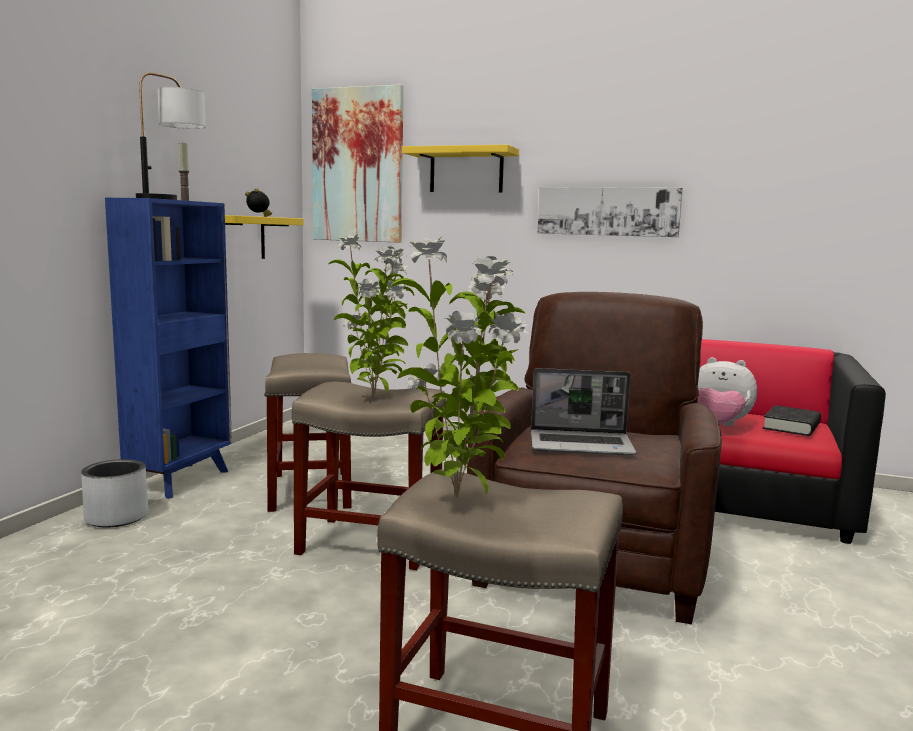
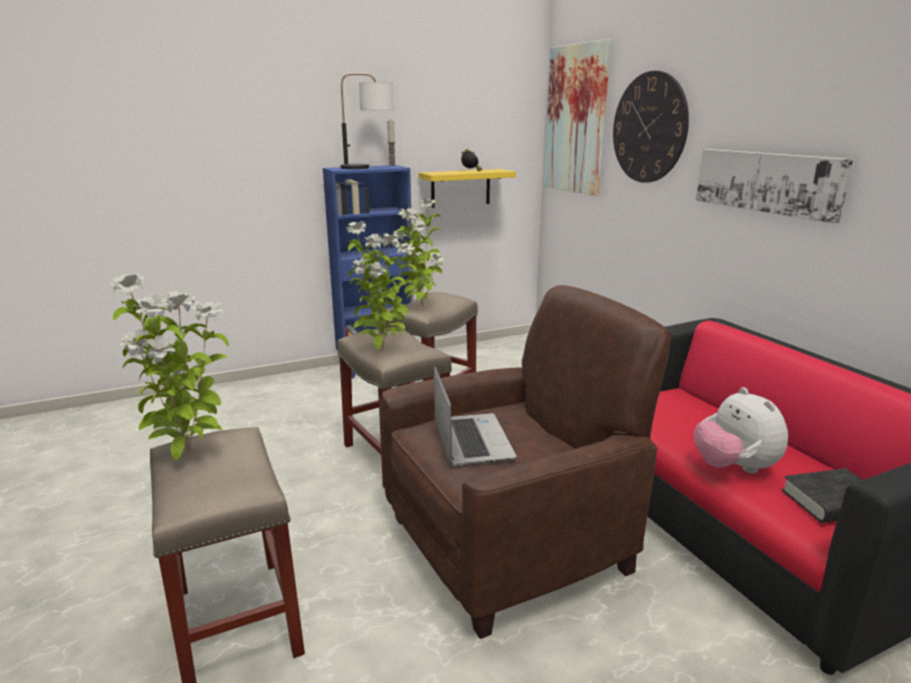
camera: 45 degrees right, 10 degrees up
grey planter [81,459,148,528] -> none
yellow shelf [402,145,519,193] -> wall clock [613,71,689,183]
laptop [531,368,637,455] -> laptop turned 150 degrees counterclockwise [434,366,517,467]
none -> potted plant [393,198,444,306]

